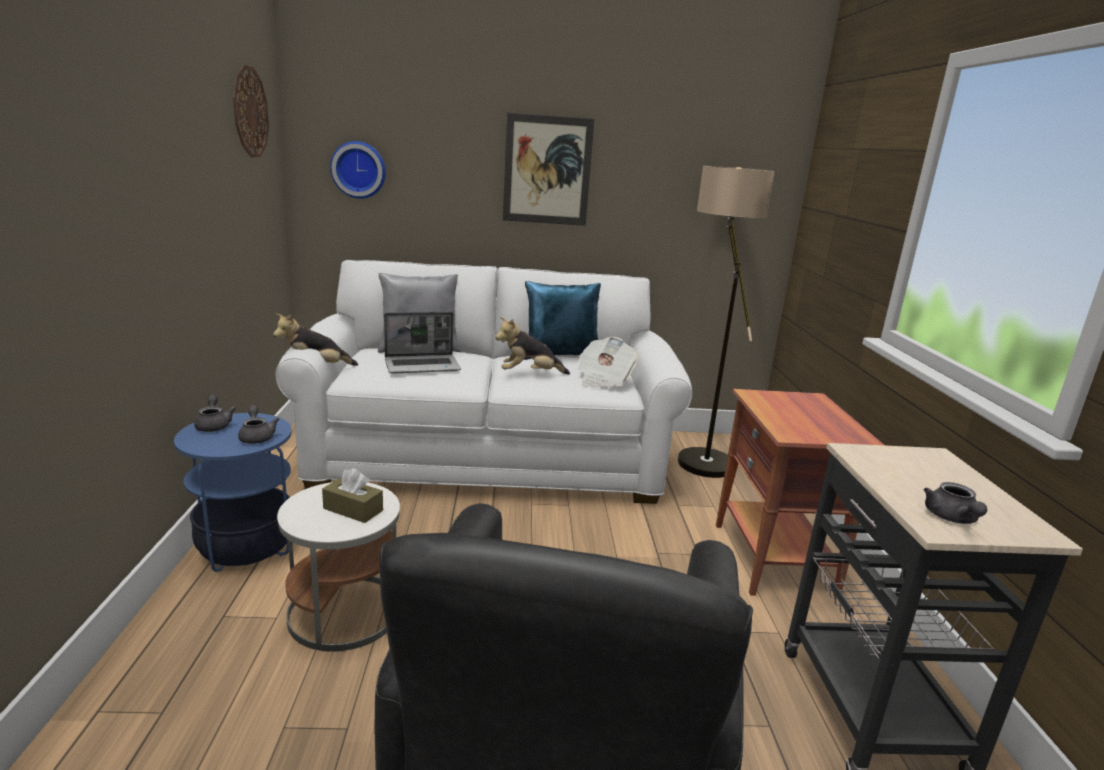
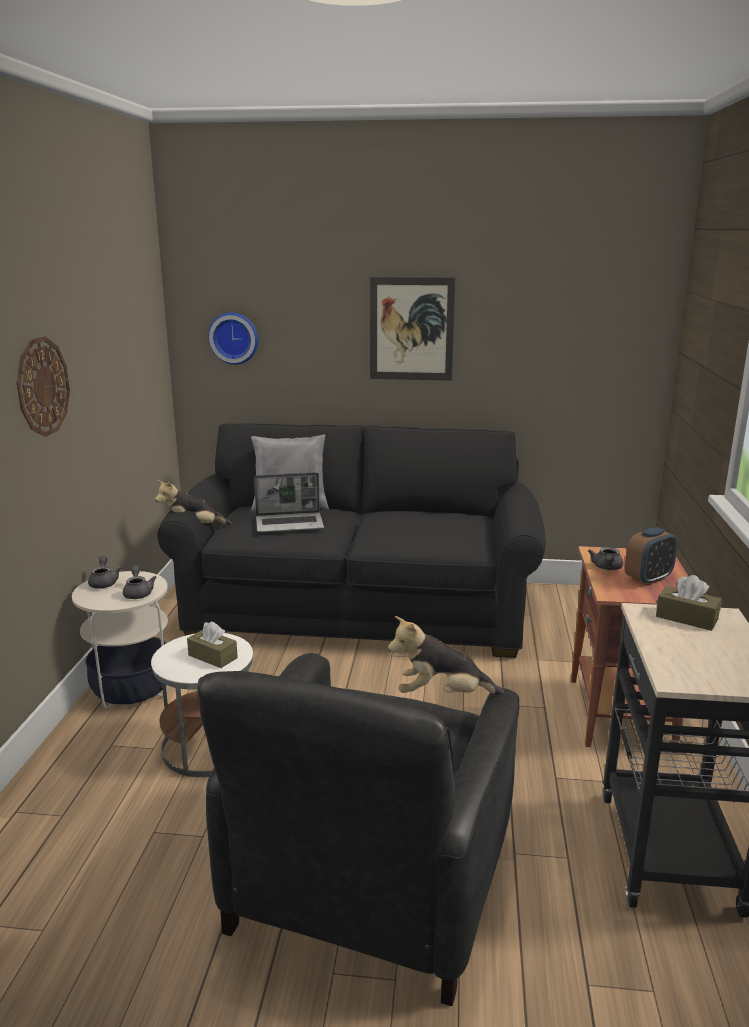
camera: 10 degrees right, 0 degrees up
blue side table [174,413,291,572] -> beige side table [72,571,168,709]
wall clock [233,65,269,158] -> wall clock moved to [17,336,70,437]
white sofa [276,260,692,504] -> black sofa [157,423,546,658]
plush toy [495,317,570,375] -> plush toy moved to [388,616,504,695]
blue pillow [524,281,601,360] -> none
newspaper [578,337,639,388] -> none
floor lamp [678,166,775,478] -> none
grey teapot [924,482,987,524] -> grey teapot moved to [588,547,623,570]
none -> alarm clock [625,527,678,585]
none -> brown tissue box [656,575,722,631]

